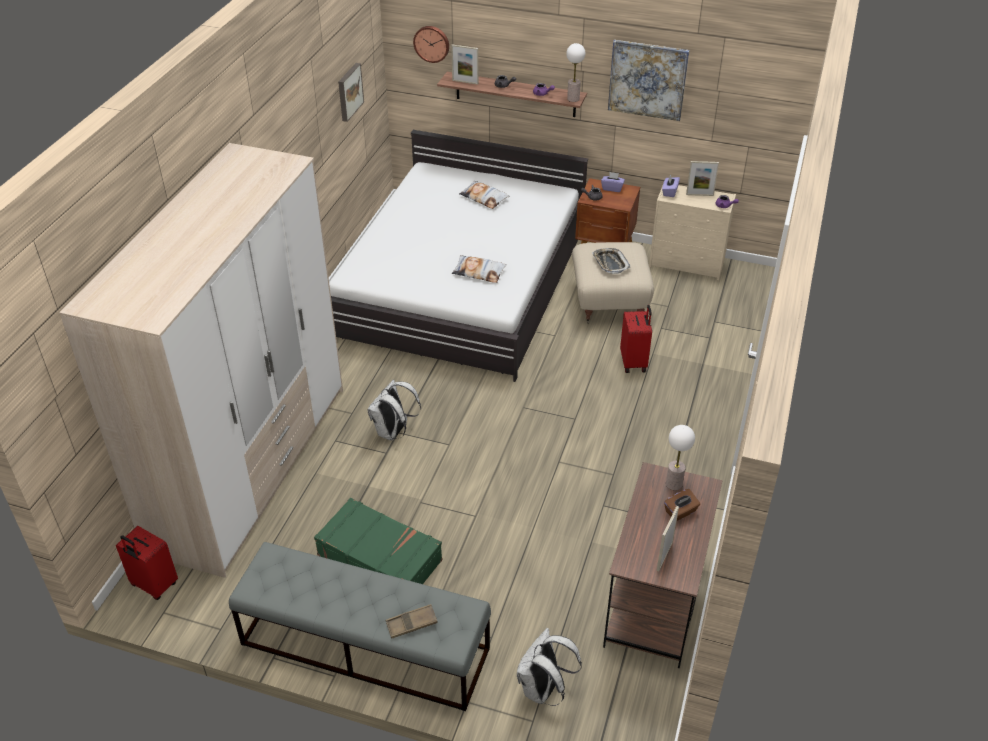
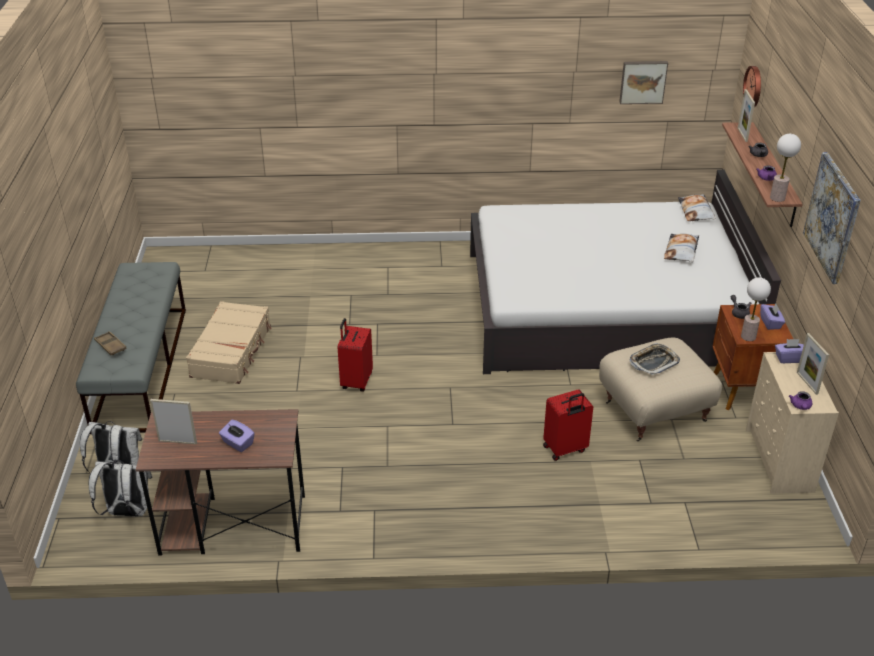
camera: 70 degrees right, 5 degrees down
wardrobe [59,143,343,578] -> none
red suitcase [116,526,178,600] -> red suitcase moved to [338,318,373,392]
green suitcase [314,498,442,584] -> beige suitcase [186,301,272,384]
white backpack [367,380,421,440] -> white backpack moved to [88,460,152,516]
pillow [452,255,507,283] -> pillow moved to [678,194,715,221]
brown tissue box [664,489,700,521] -> purple tissue box [219,420,255,452]
table lamp [666,425,695,490] -> table lamp moved to [741,277,771,341]

